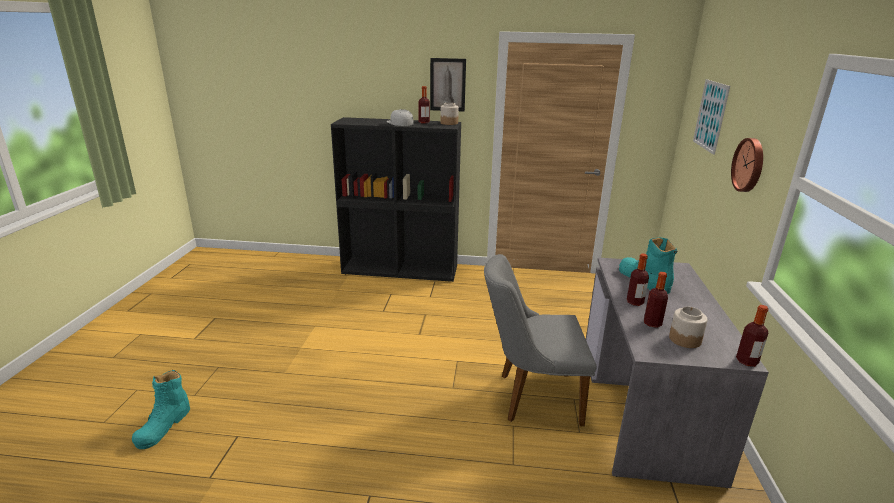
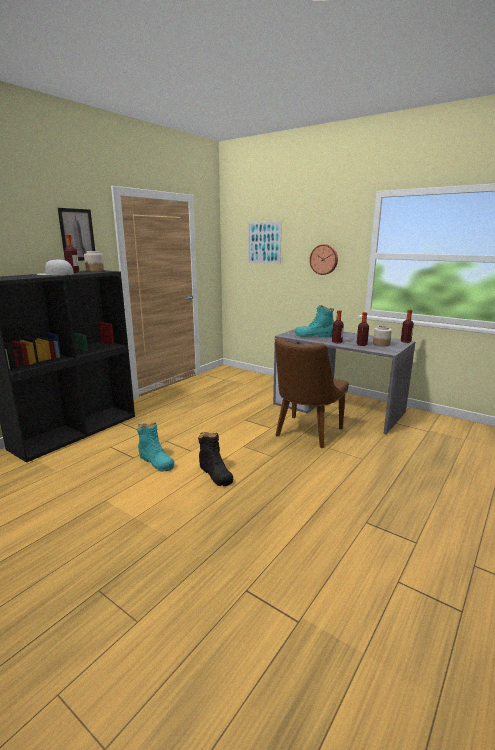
camera: 60 degrees left, 5 degrees down
turquoise boot [132,370,190,449] -> turquoise boot moved to [137,422,175,472]
grey chair [484,254,597,426] -> brown chair [275,338,349,448]
none -> black boot [198,432,233,486]

